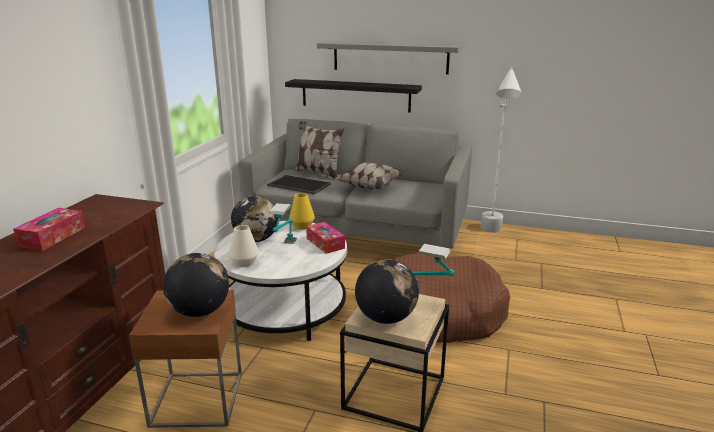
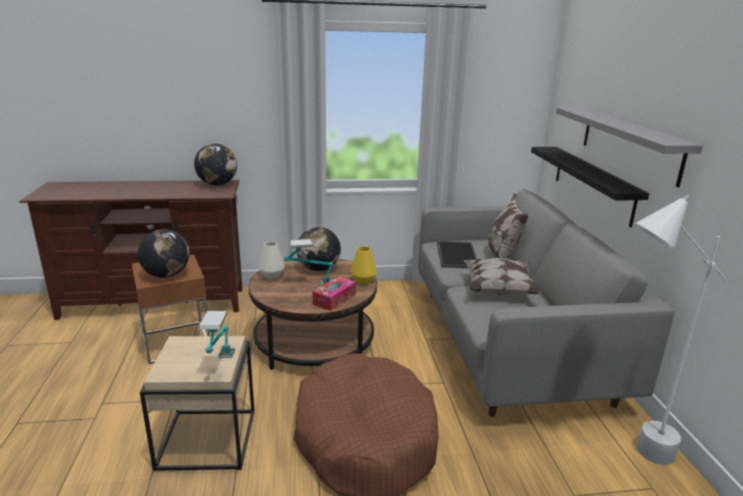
camera: 65 degrees right, 0 degrees up
tissue box [13,208,85,251] -> none
white coffee table [214,221,347,341] -> brown coffee table [248,259,377,370]
globe [355,259,419,324] -> globe moved to [194,143,237,186]

